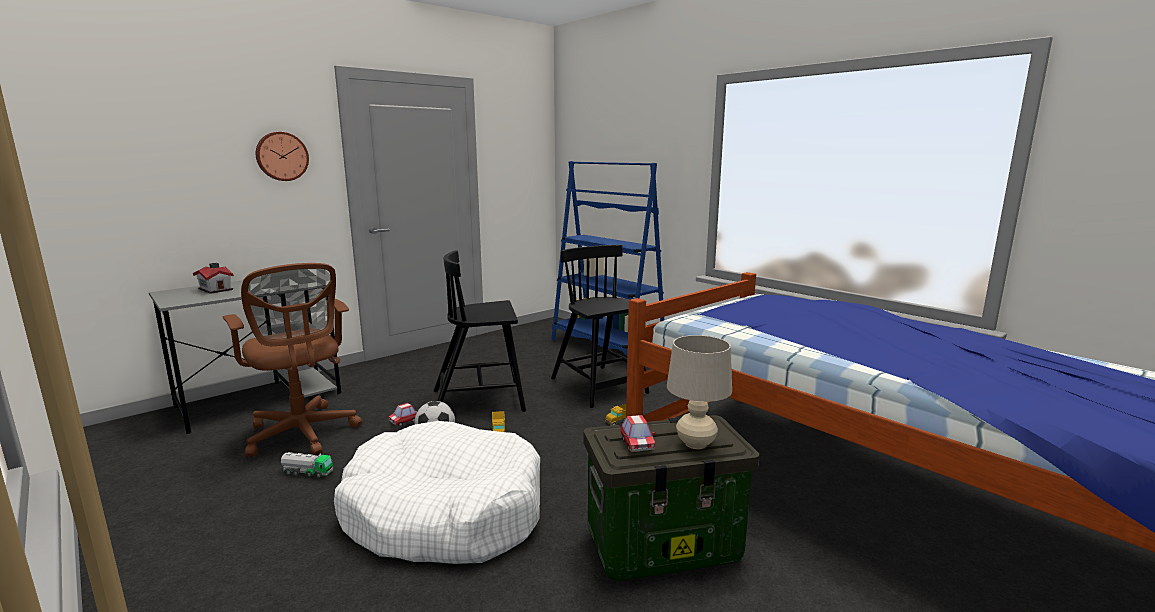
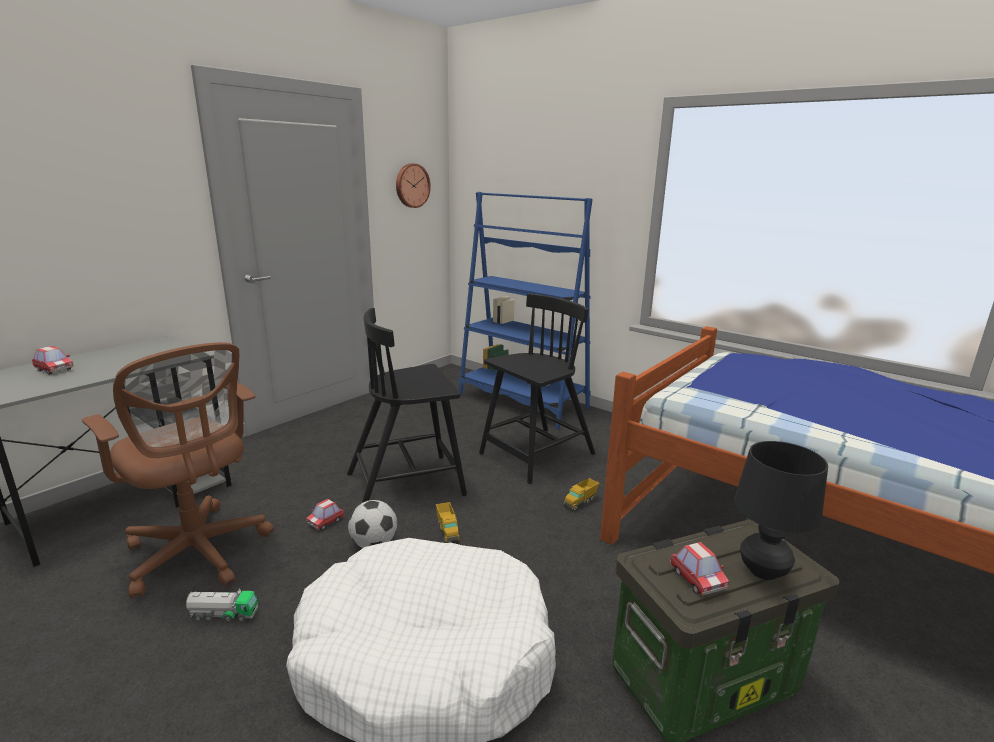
camera: 10 degrees left, 5 degrees up
toy house [193,263,234,294] -> toy car [32,346,74,375]
wall clock [256,132,309,181] -> wall clock moved to [396,164,431,208]
black chair [551,245,650,408] -> black chair turned 90 degrees clockwise [479,293,596,484]
beige table lamp [667,335,732,449] -> black table lamp [734,441,828,580]

